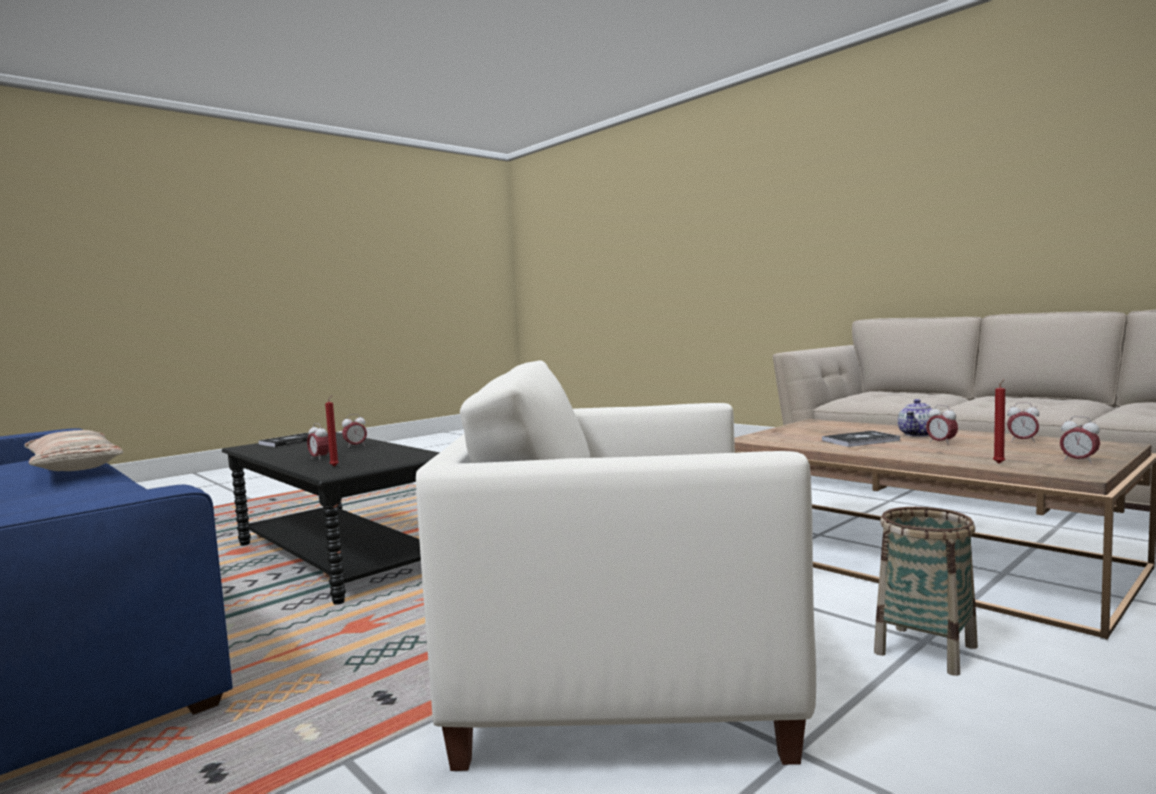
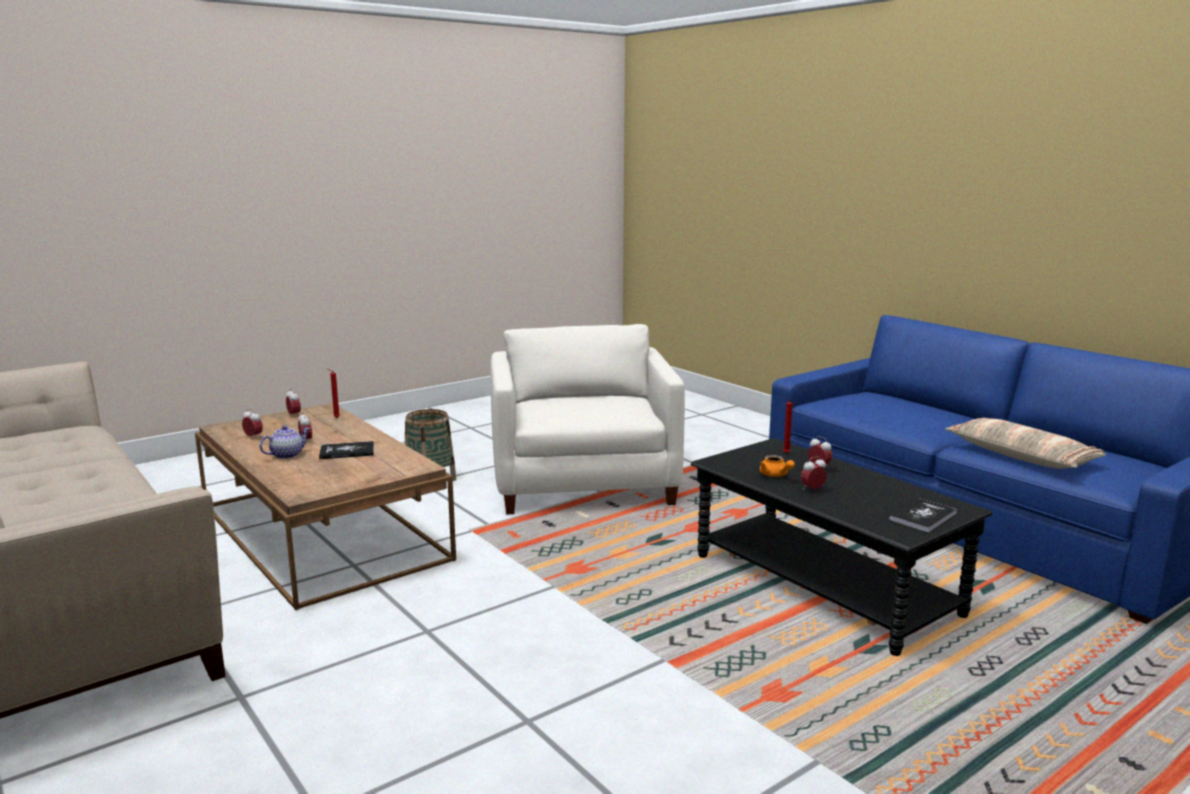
camera: 175 degrees left, 10 degrees up
white armchair [416,361,816,771] -> white armchair turned 105 degrees counterclockwise [490,324,685,515]
none -> orange teapot [760,455,795,477]

